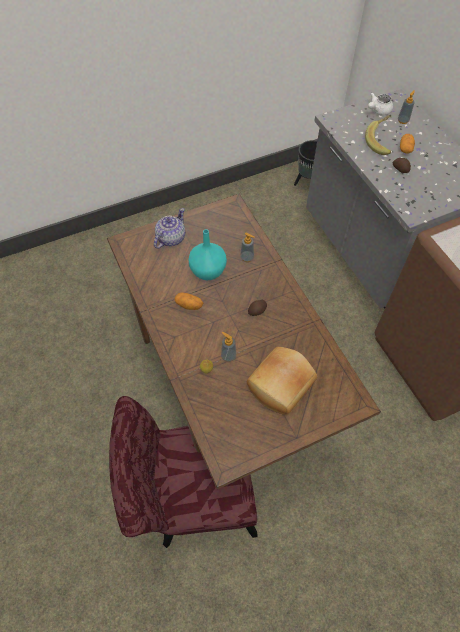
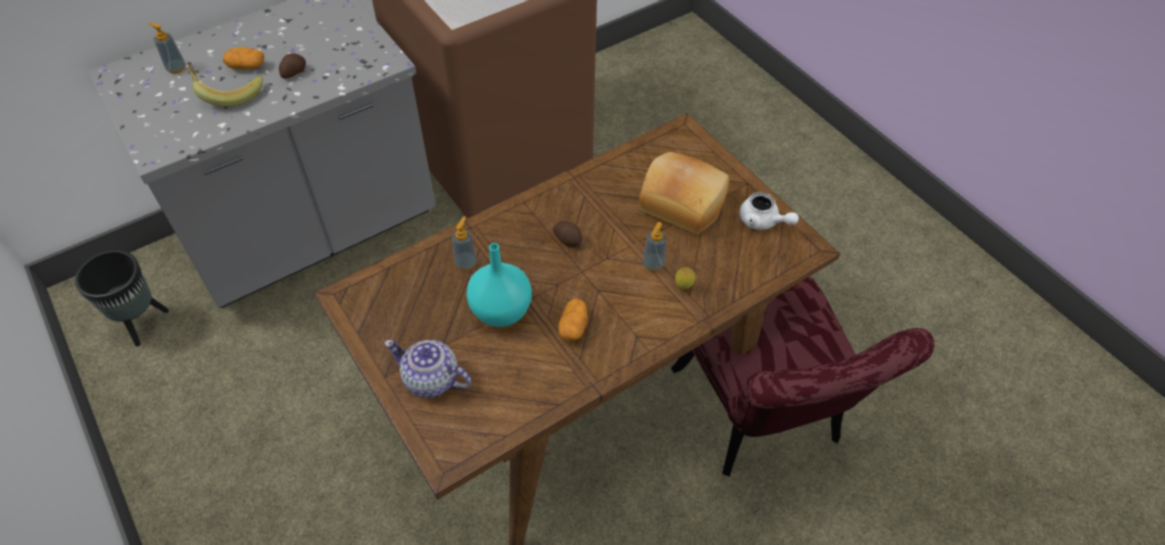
camera: 100 degrees left, 5 degrees down
white teapot [368,92,393,115] -> white teapot moved to [739,192,799,230]

